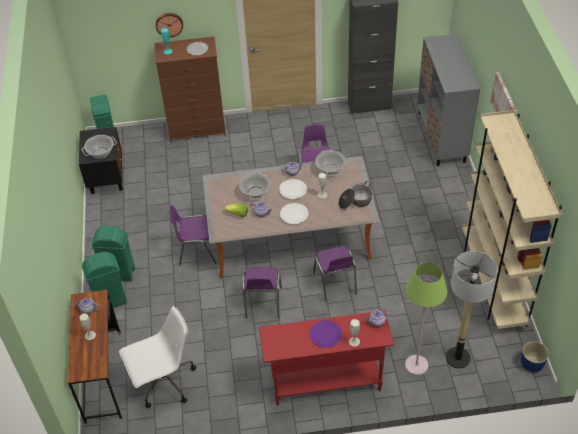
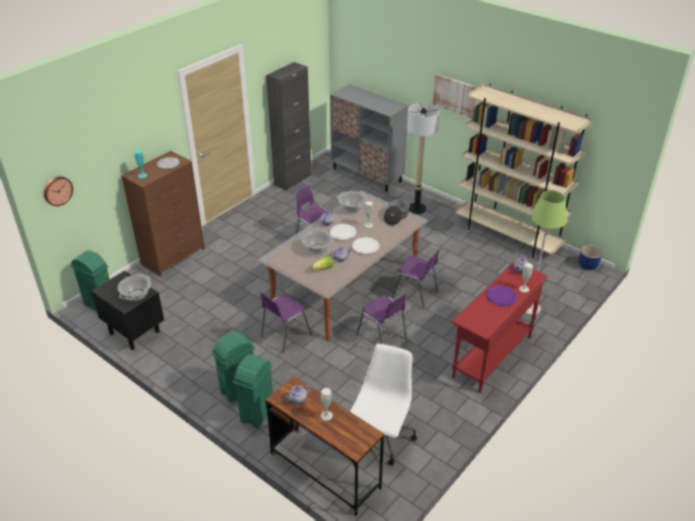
camera: 45 degrees left, 10 degrees down
wall clock [156,13,183,37] -> wall clock moved to [44,176,73,206]
floor lamp [446,251,498,369] -> floor lamp moved to [407,103,440,214]

